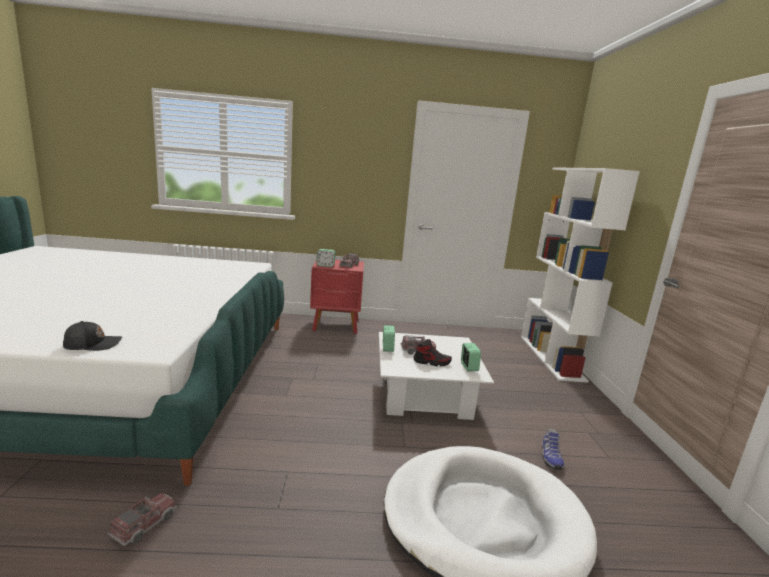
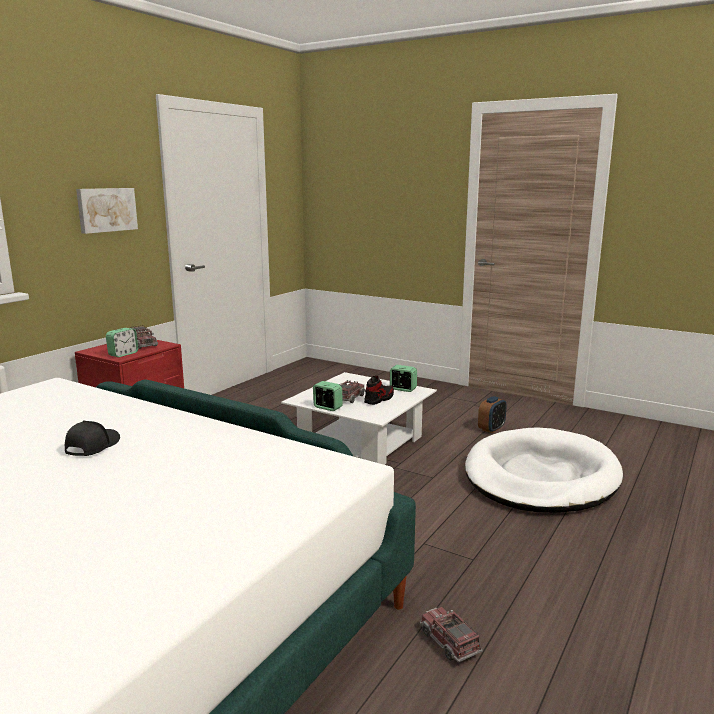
camera: 55 degrees left, 0 degrees up
black cap [63,321,122,351] -> black cap moved to [65,420,120,456]
white bookcase [521,167,640,383] -> none
shoe [542,429,564,470] -> alarm clock [478,396,507,433]
none -> picture [76,188,138,234]

